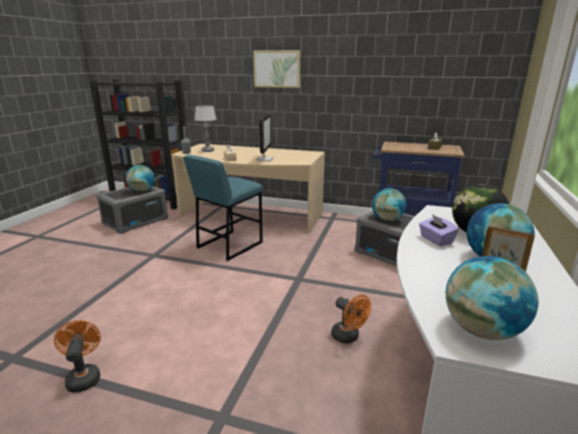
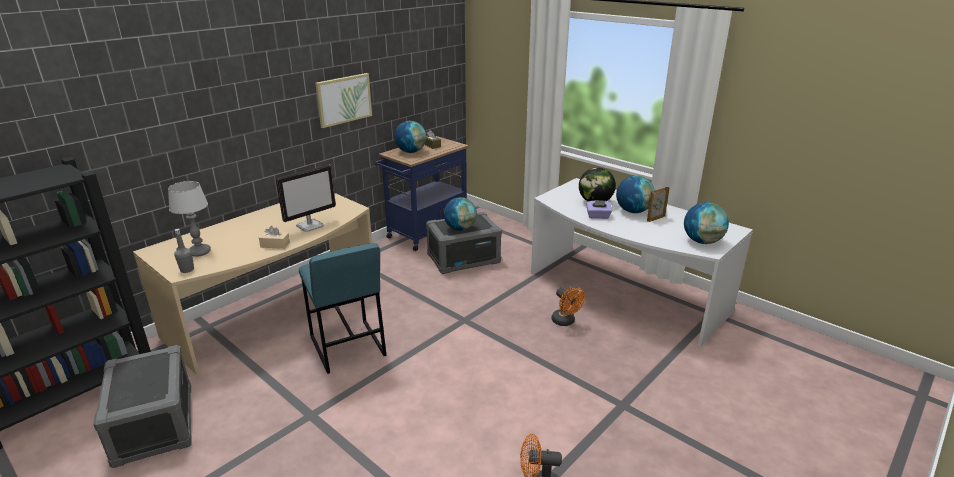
camera: 65 degrees left, 5 degrees up
globe [126,165,155,192] -> globe moved to [394,121,426,153]
picture [253,50,300,88] -> picture moved to [315,73,372,128]
monitor [256,113,273,162] -> monitor turned 105 degrees clockwise [276,165,336,232]
orange fan [331,294,371,344] -> orange fan turned 75 degrees clockwise [552,287,585,326]

